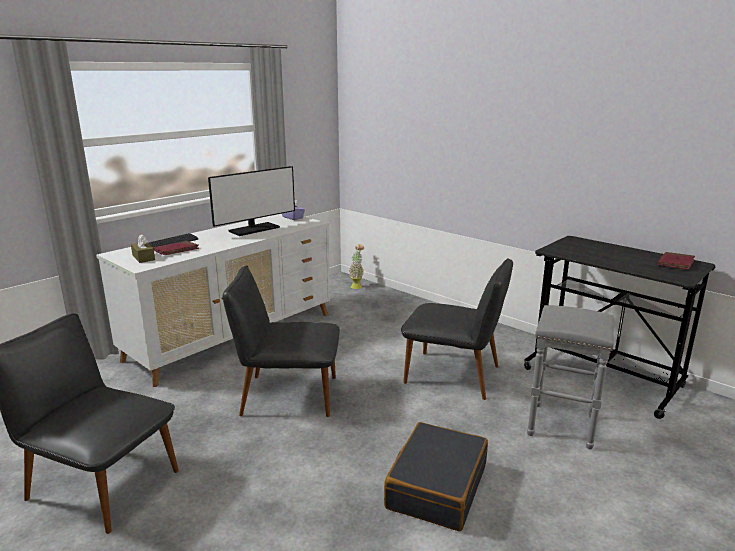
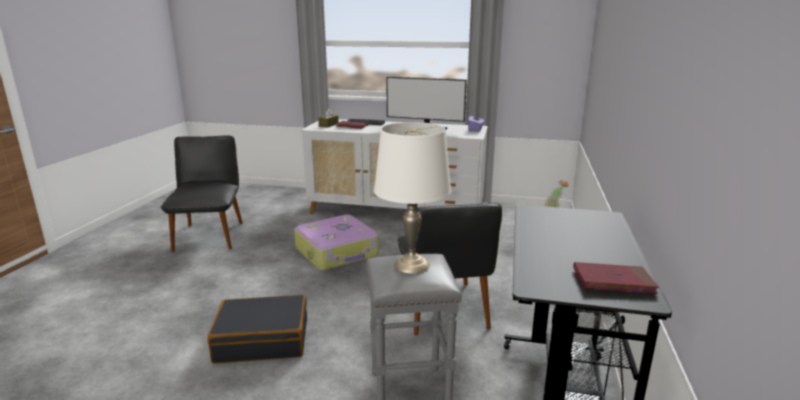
camera: 60 degrees right, 0 degrees up
black chair [223,265,340,417] -> suitcase [294,214,379,271]
none -> white table lamp [374,122,451,274]

